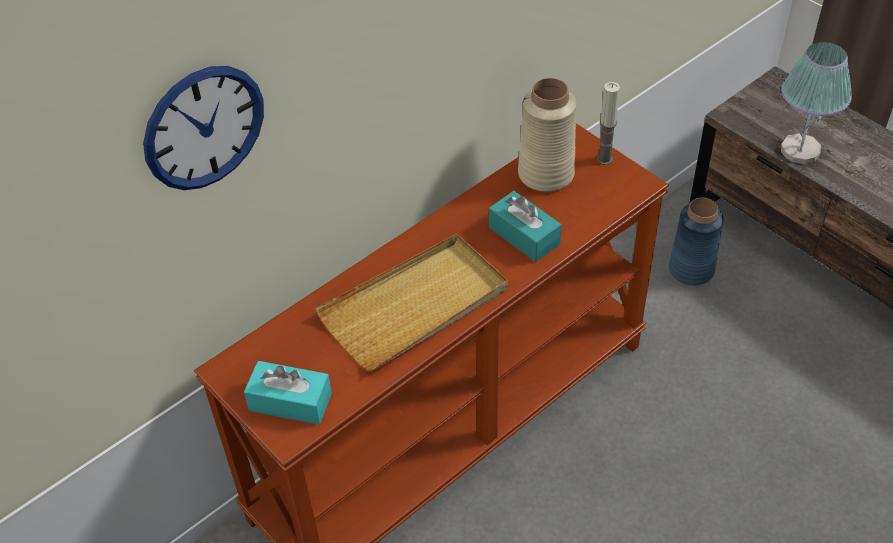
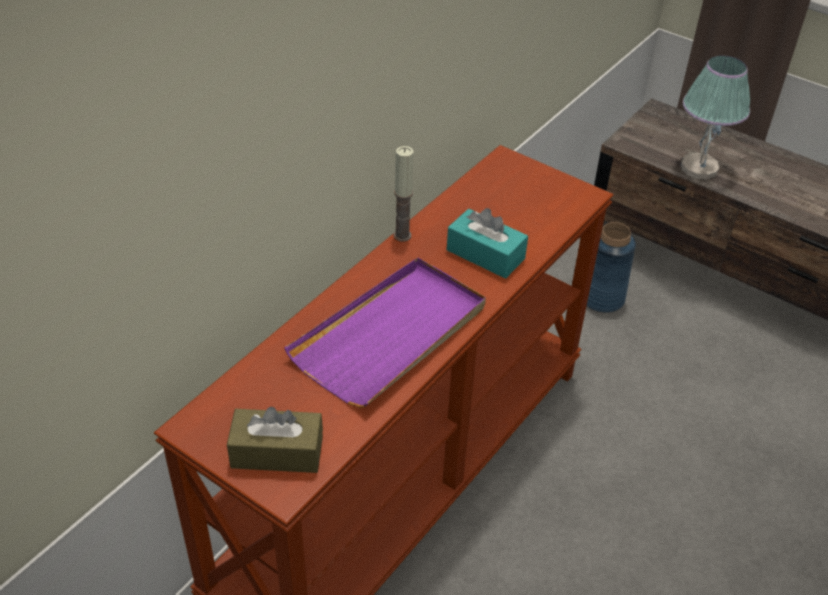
camera: 15 degrees left, 5 degrees down
wall clock [143,66,264,190] -> none
turquoise tissue box [244,361,332,425] -> brown tissue box [227,407,323,473]
beige tray [315,234,508,372] -> purple tray [284,258,486,408]
beige vase [518,78,577,192] -> none
candle [597,82,620,165] -> candle moved to [394,146,414,242]

